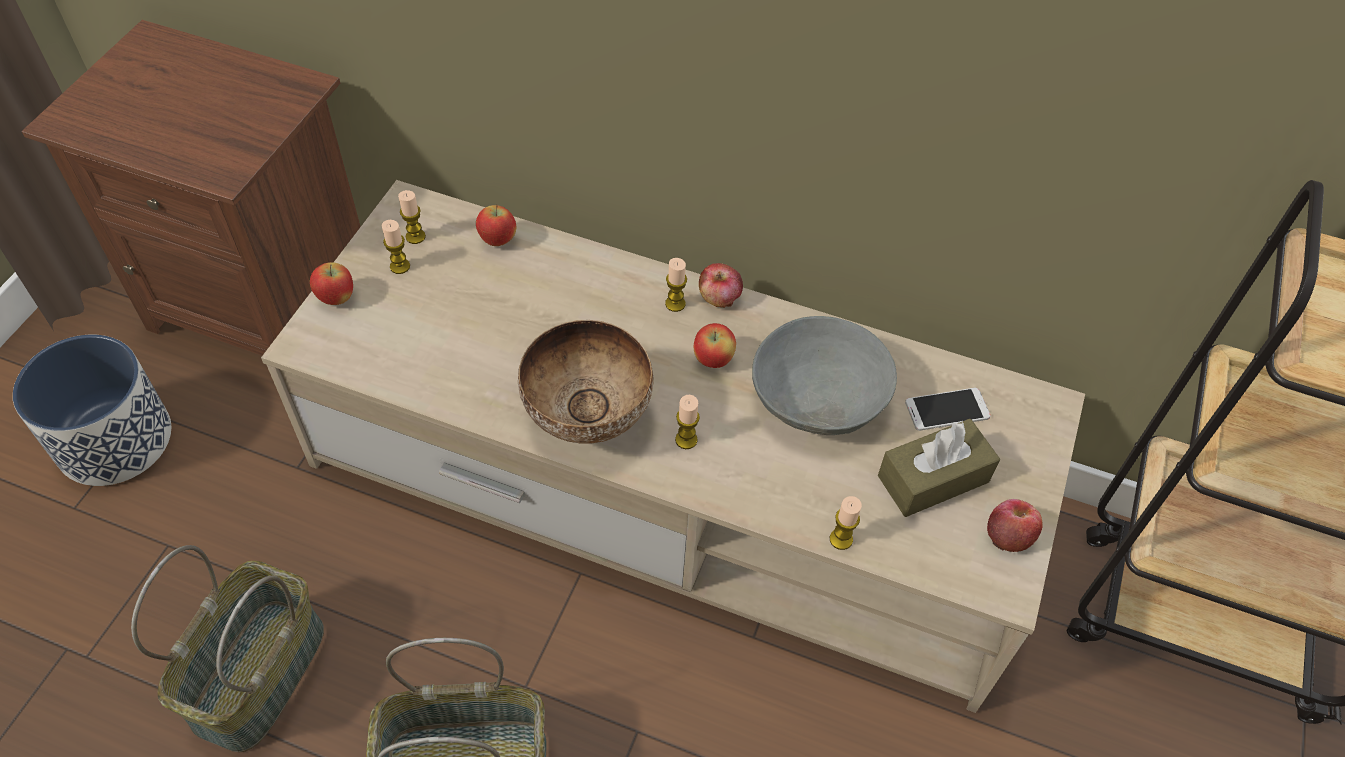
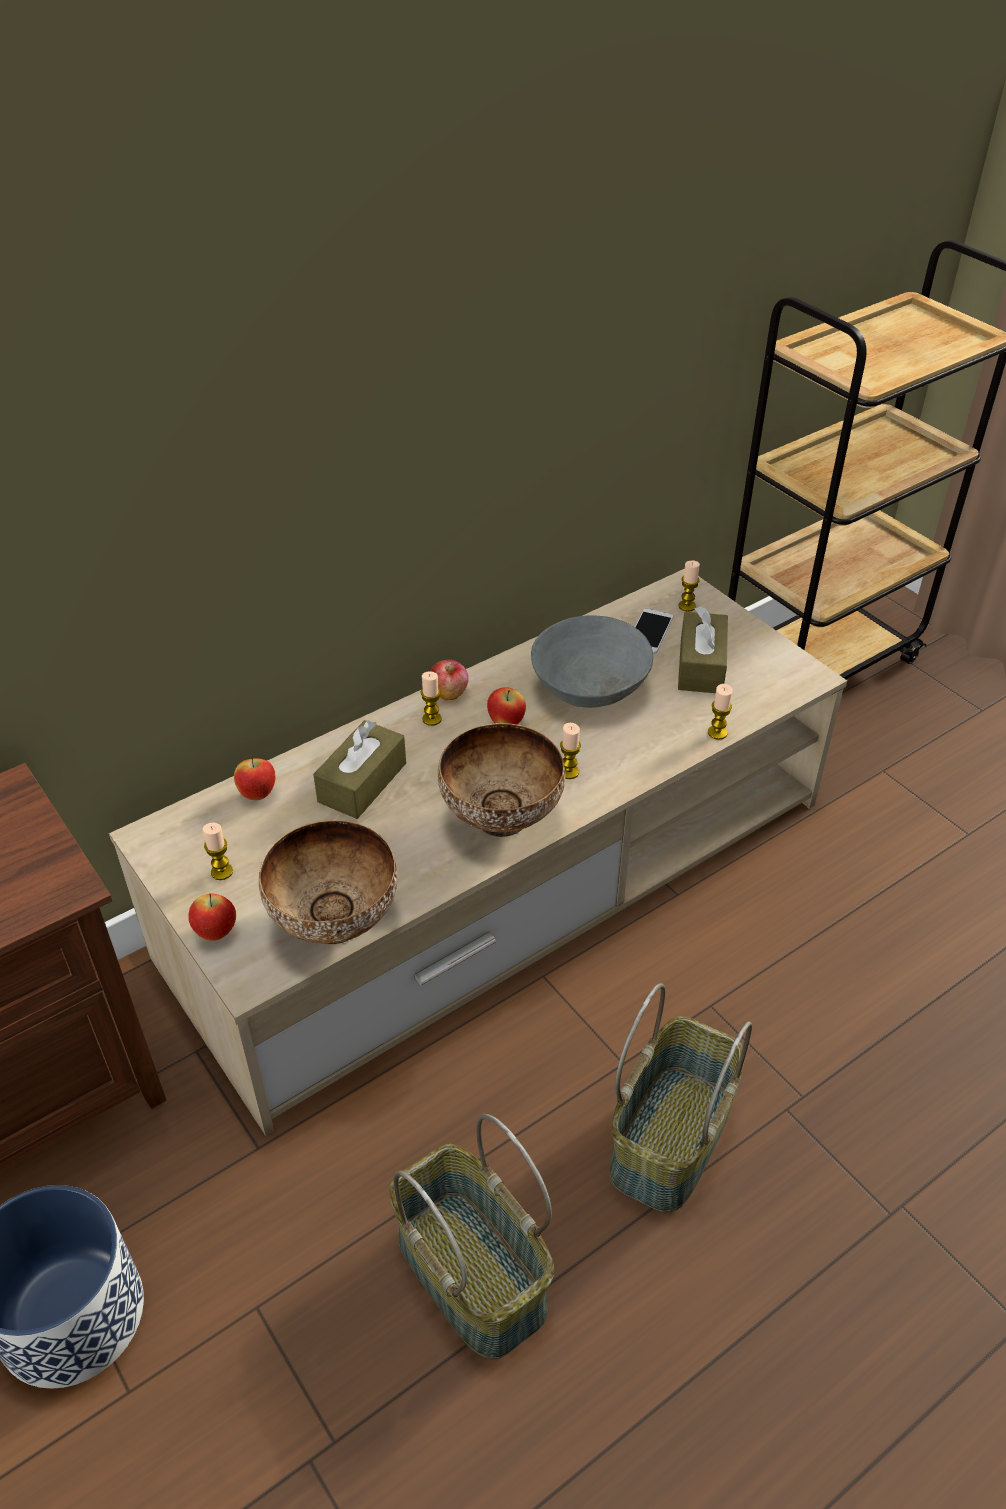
camera: 55 degrees left, 10 degrees down
candle [398,190,426,244] -> candle moved to [678,561,700,612]
apple [987,499,1043,552] -> none
none -> bowl [259,820,397,944]
none -> brown tissue box [313,720,406,819]

